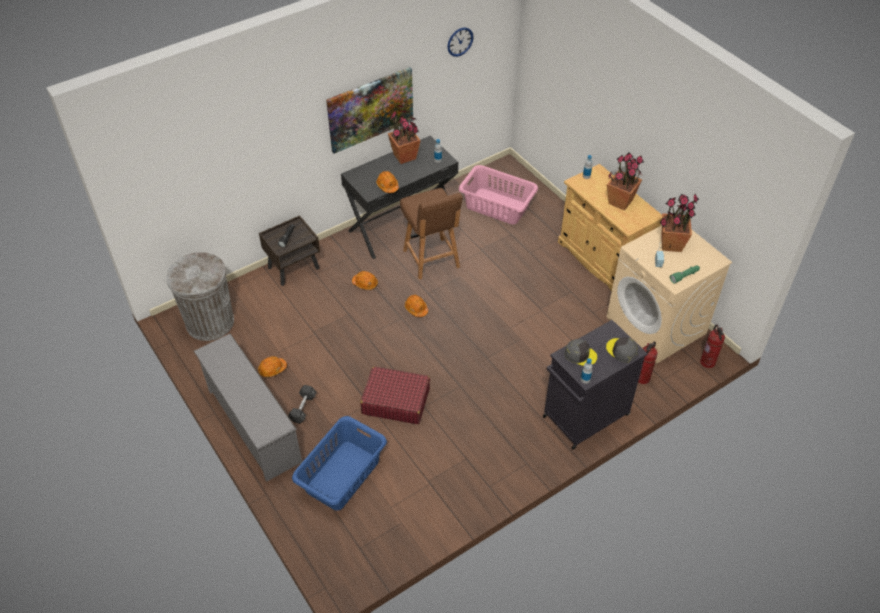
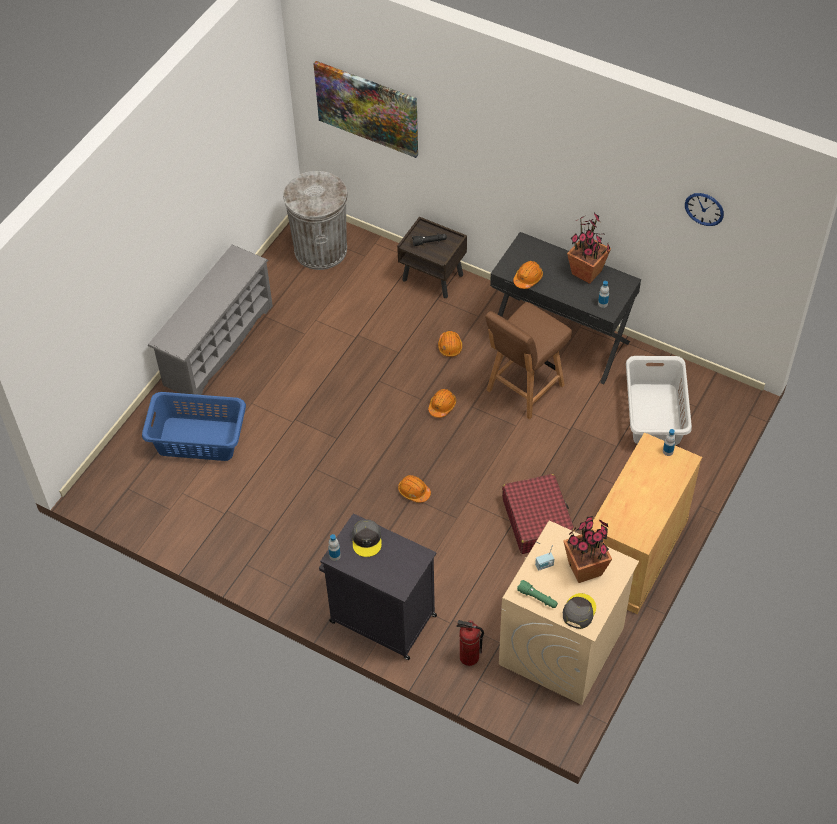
camera: 65 degrees right, 5 degrees up
orange hard hat [258,356,287,377] -> orange hard hat moved to [398,475,431,503]
black dumbbell [288,385,317,424] -> none
picture [326,67,413,153] -> picture moved to [313,61,418,158]
red suitcase [360,367,430,424] -> red suitcase moved to [502,474,575,554]
pink laundry basket [459,165,538,225] -> grey laundry basket [626,356,692,445]
grey cap [606,337,638,363] -> grey cap moved to [563,593,596,629]
potted plant [607,153,644,211] -> none
fire extinguisher [700,324,725,368] -> none

